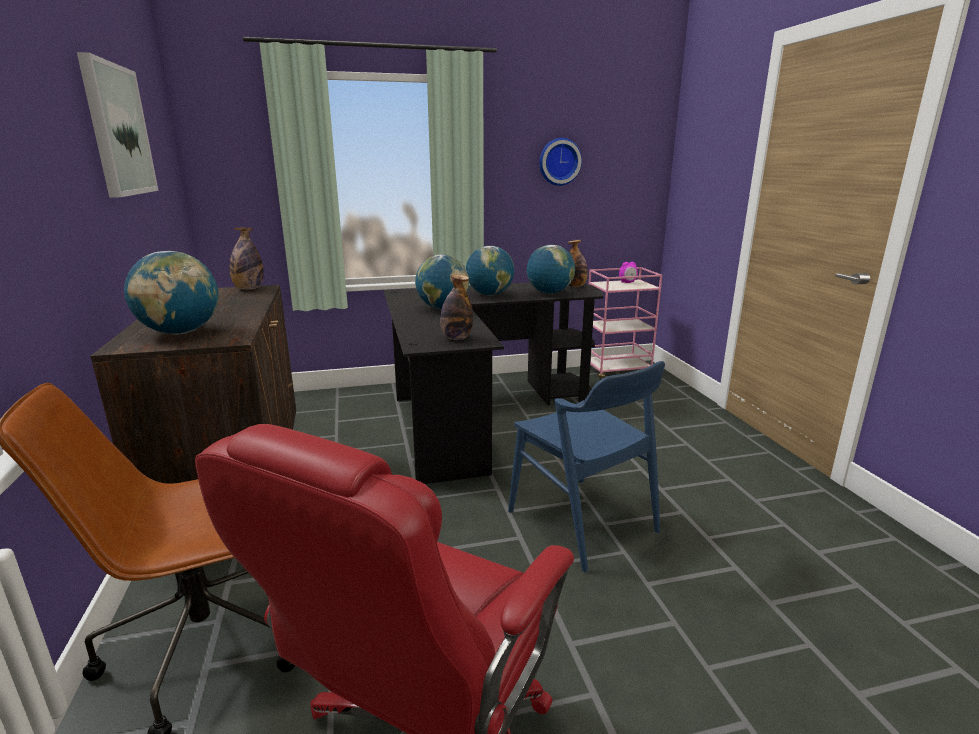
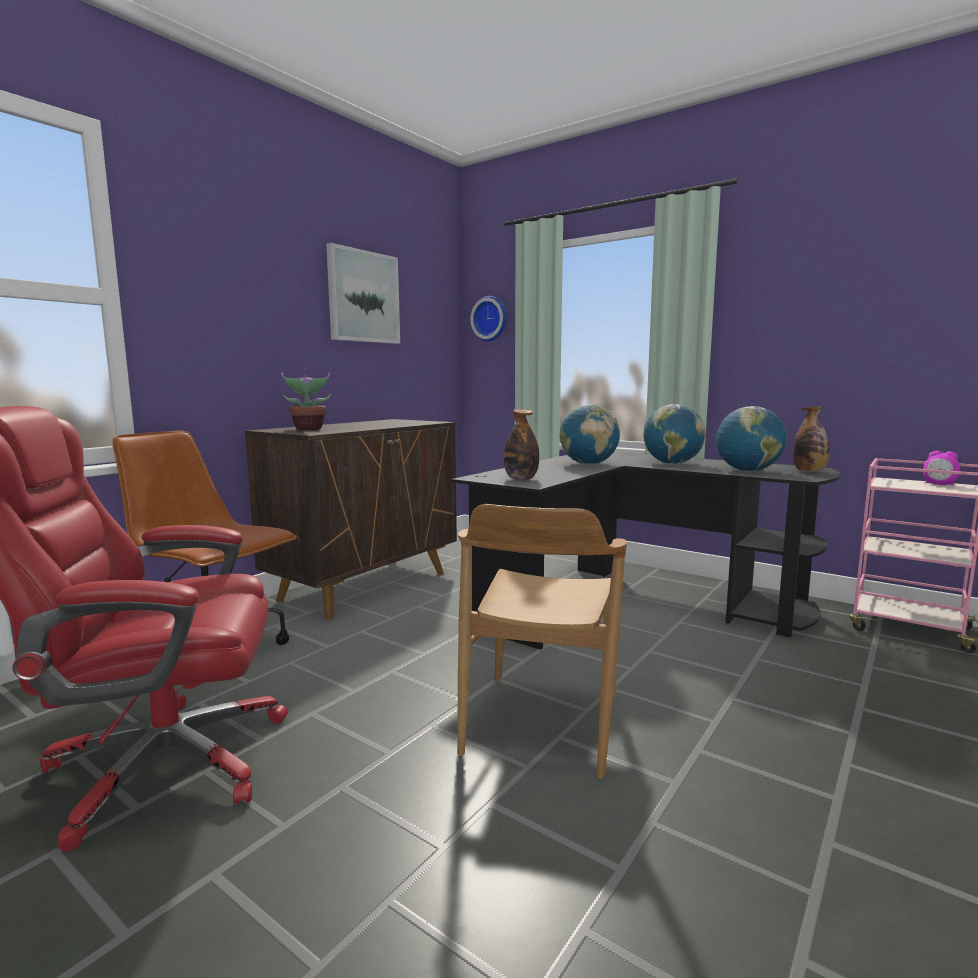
camera: 50 degrees right, 10 degrees down
globe [124,251,219,334] -> potted plant [281,368,331,430]
bottle [230,228,264,290] -> none
blue chair [508,361,665,572] -> brown chair [457,504,627,779]
wall clock [539,138,582,186] -> wall clock moved to [470,296,507,341]

